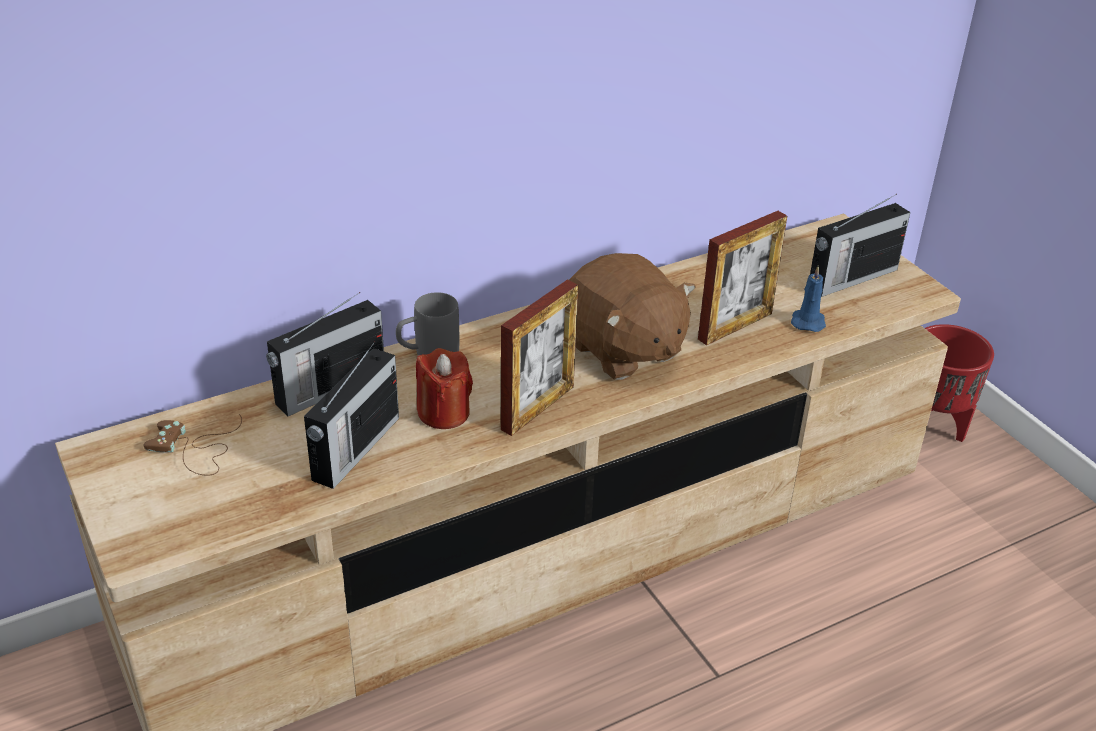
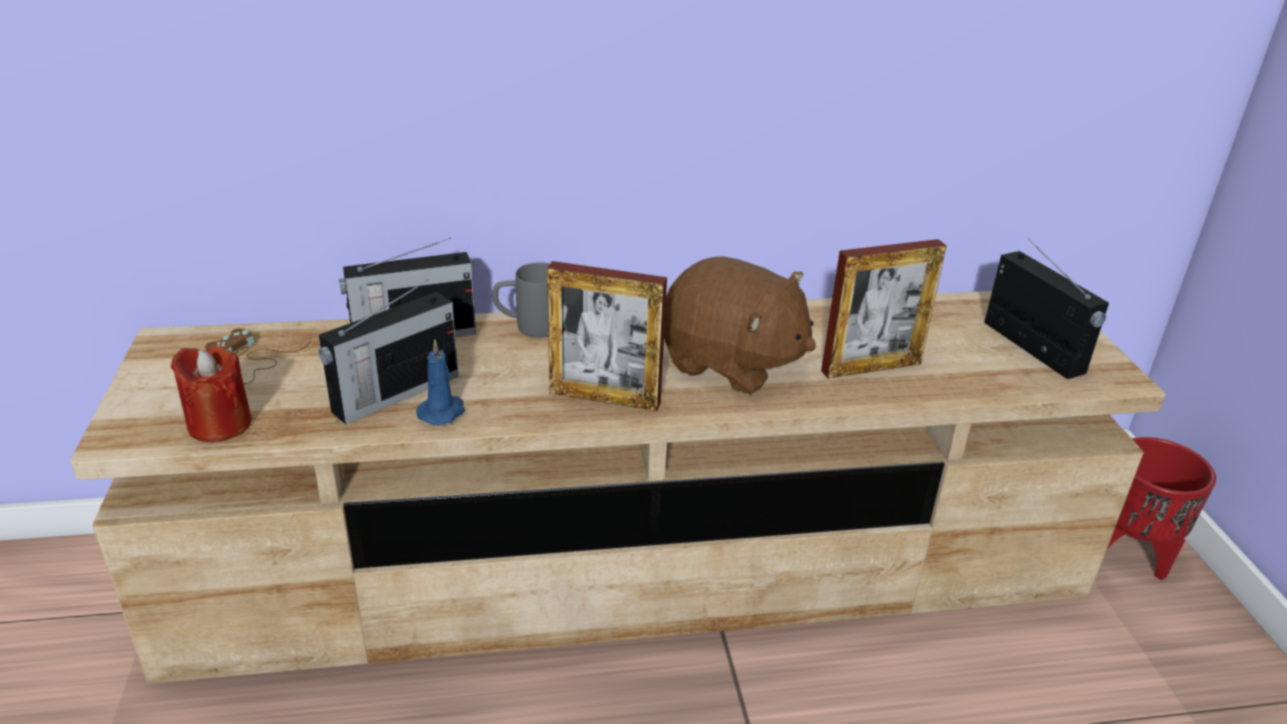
camera: 20 degrees right, 5 degrees down
red candle [416,348,473,429] -> red candle moved to [171,346,252,442]
picture frame [501,280,578,436] -> picture frame turned 45 degrees clockwise [547,261,667,411]
brown plush toy [569,253,696,380] -> brown plush toy turned 45 degrees counterclockwise [664,256,816,394]
blue candle [791,265,826,332] -> blue candle moved to [416,340,465,426]
radio [810,194,910,297] -> radio turned 105 degrees counterclockwise [984,238,1109,379]

